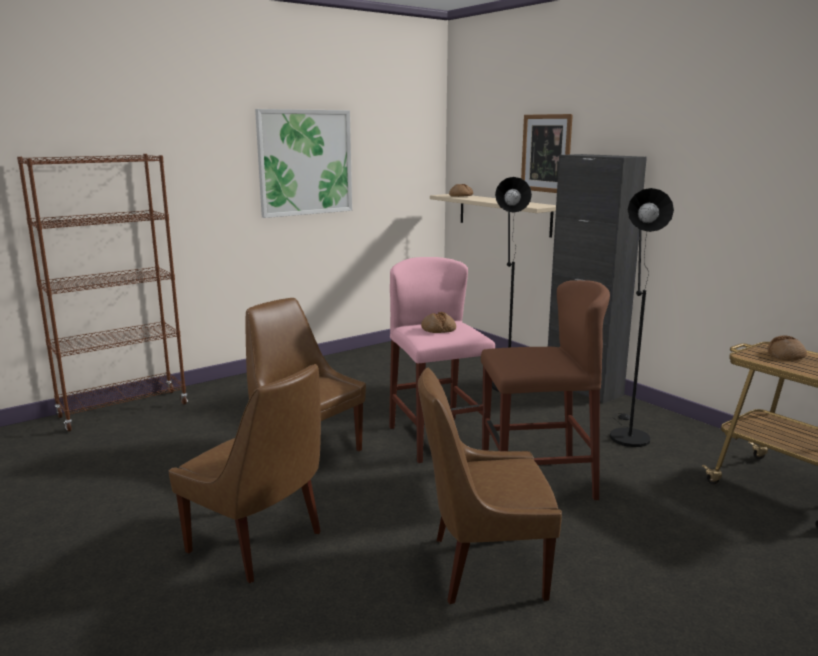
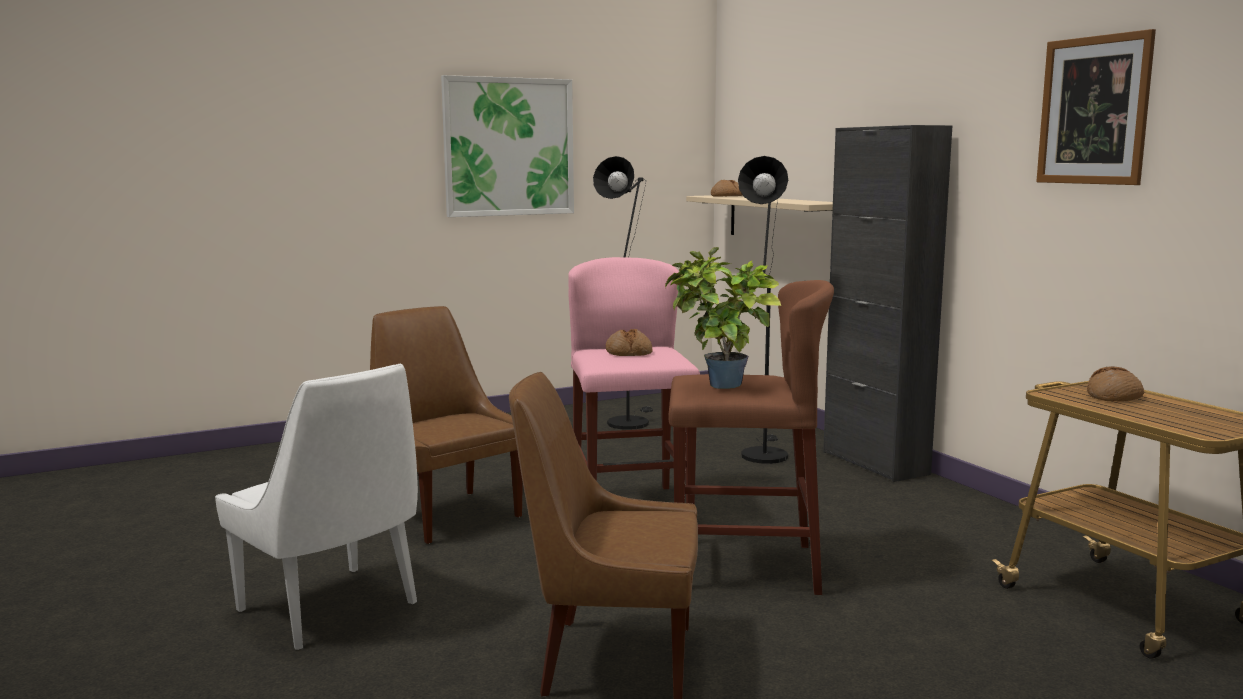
camera: 10 degrees right, 5 degrees down
brown bookcase [17,154,188,432] -> none
brown chair [169,364,321,583] -> white chair [215,364,418,650]
picture [521,114,573,193] -> picture moved to [1036,29,1156,185]
black floor lamp [610,188,674,447] -> black floor lamp moved to [593,156,653,430]
none -> potted plant [665,247,781,389]

